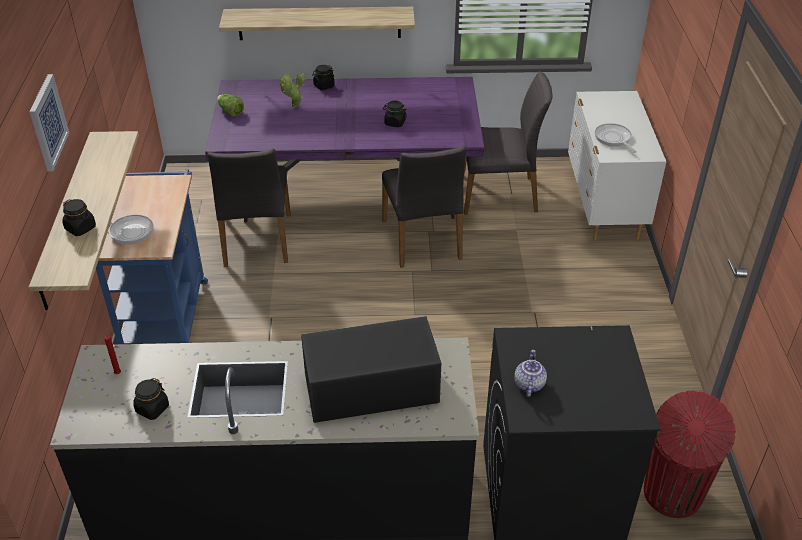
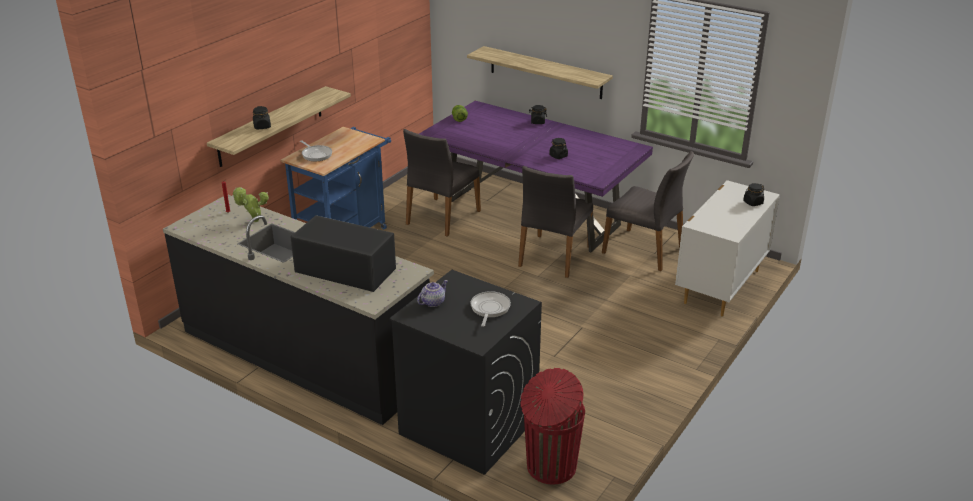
camera: 35 degrees right, 10 degrees down
picture [29,74,69,172] -> none
black jar [133,378,169,420] -> black jar moved to [743,183,764,206]
potted plant [279,73,305,107] -> potted plant moved to [232,187,269,222]
frying pan [595,123,637,153] -> frying pan moved to [470,291,511,327]

